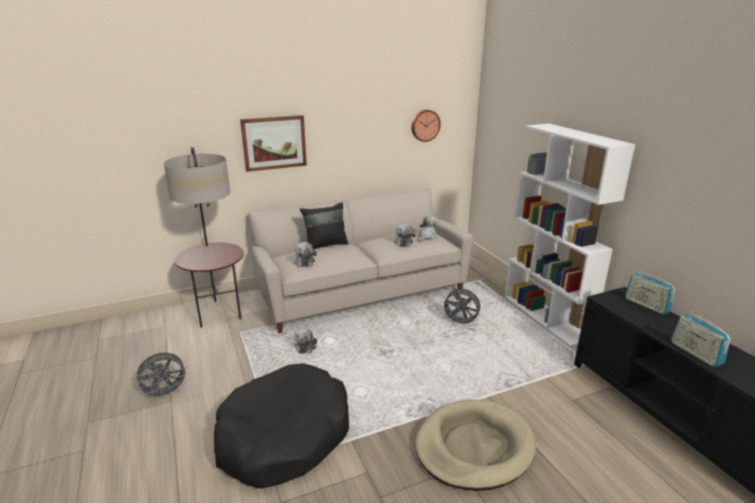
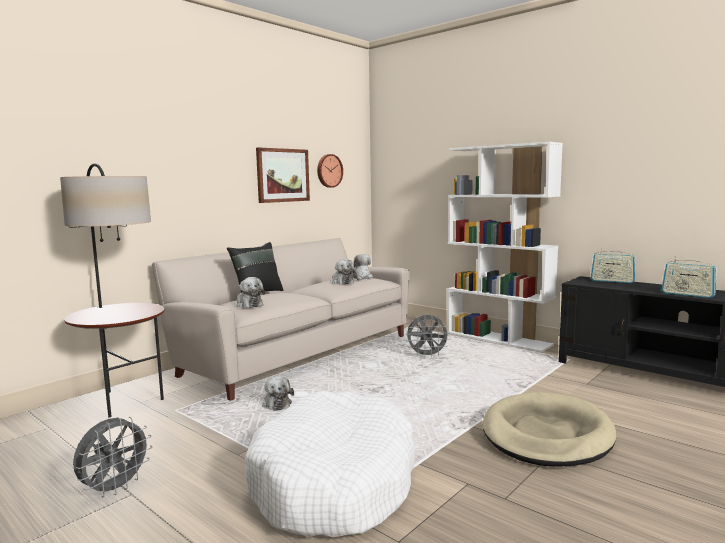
camera: 25 degrees left, 15 degrees down
black dog bed [214,363,349,488] -> white dog bed [245,391,415,537]
picture [240,115,307,172] -> picture moved to [256,147,310,203]

